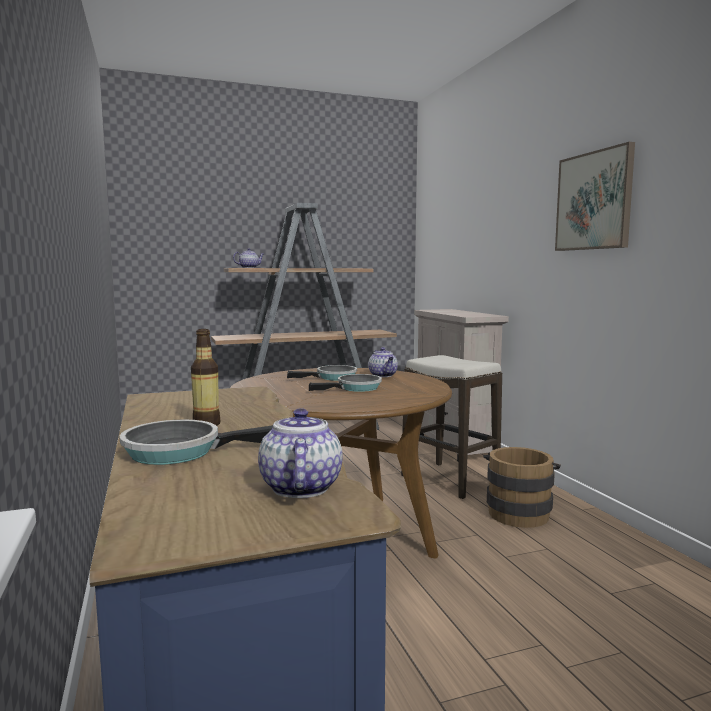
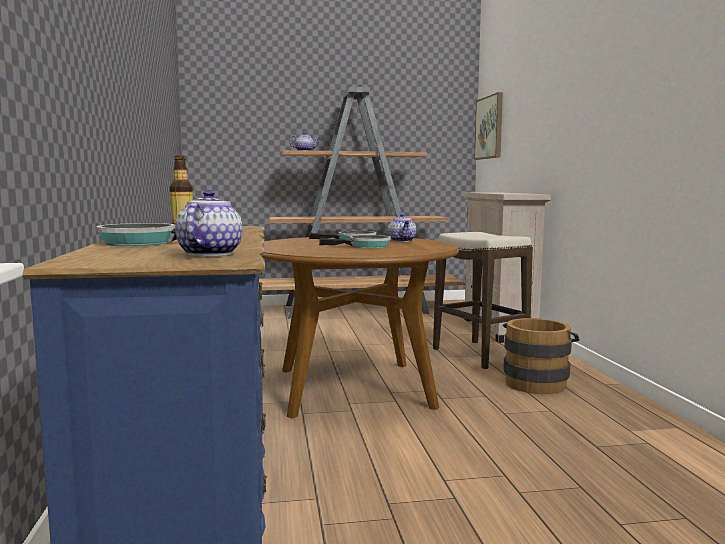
camera: 10 degrees right, 0 degrees up
picture [555,142,635,251] -> picture moved to [474,92,503,160]

